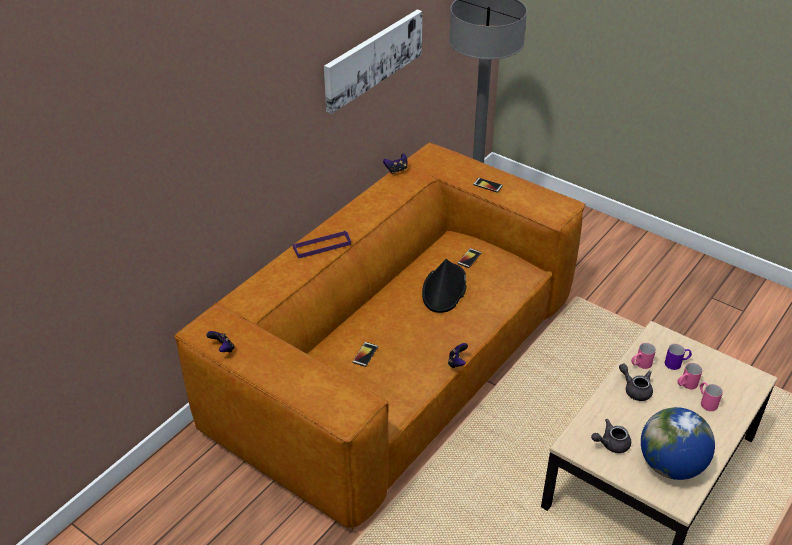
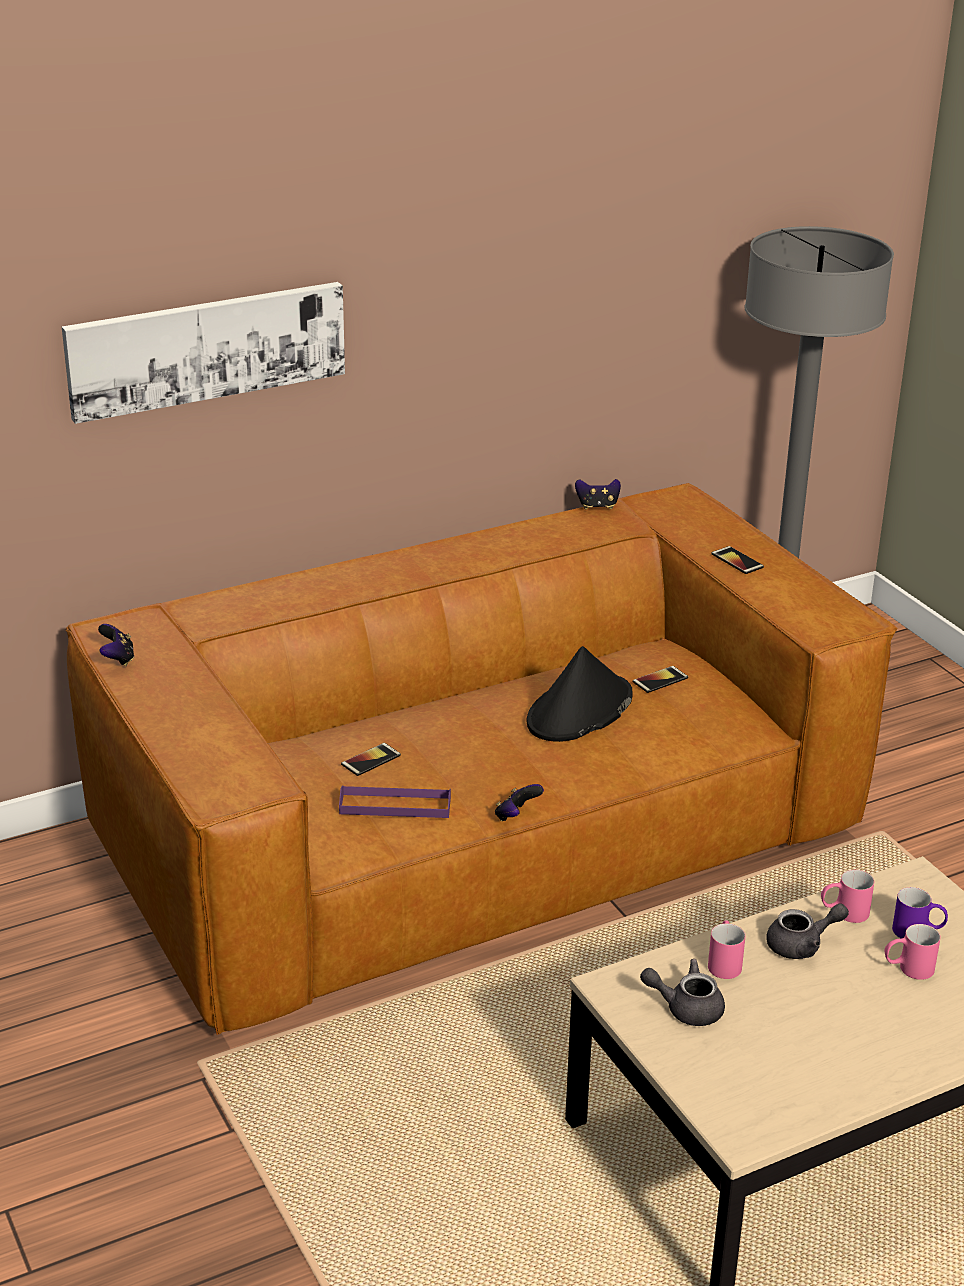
camera: 25 degrees right, 10 degrees down
purple tray [293,230,351,259] -> purple tray moved to [339,785,451,818]
picture [324,9,422,114] -> picture moved to [62,282,345,424]
grey teapot [619,363,653,401] -> grey teapot turned 90 degrees clockwise [766,903,849,959]
globe [641,407,715,480] -> none
pink mug [700,382,723,411] -> pink mug moved to [708,920,746,979]

